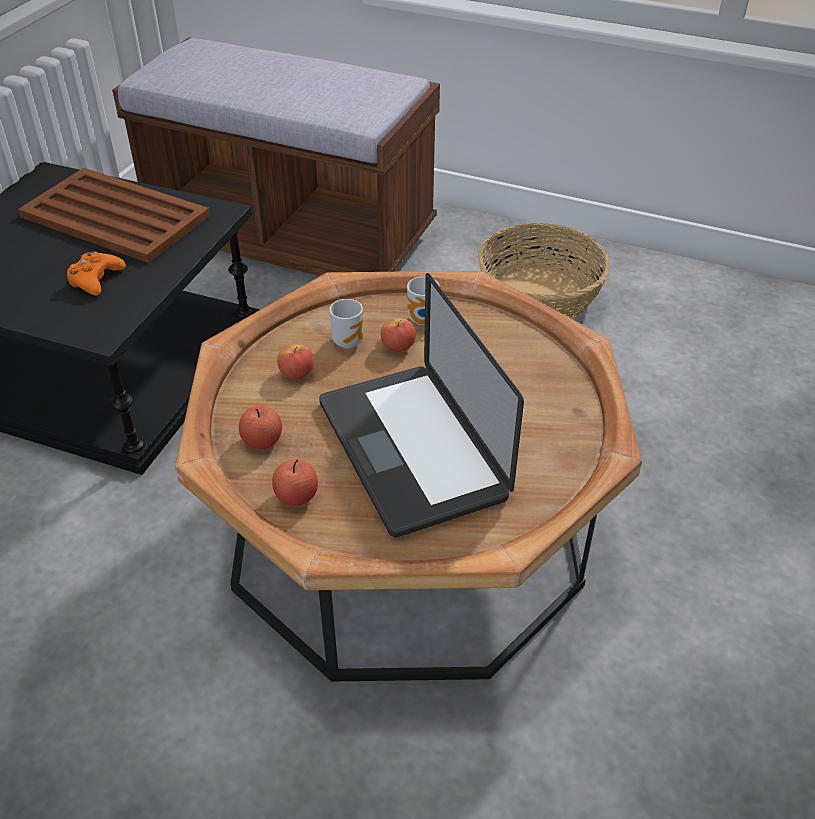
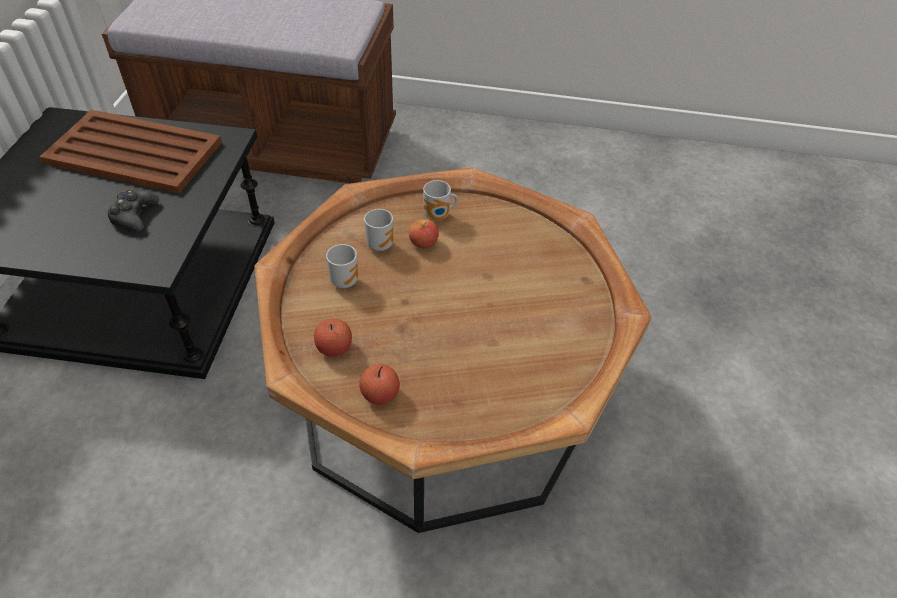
camera: 15 degrees left, 5 degrees up
orange game controller [67,251,126,296] -> black game controller [107,190,159,231]
apple [277,344,314,379] -> mug [326,244,358,288]
laptop [319,273,524,538] -> none
basket [478,223,610,319] -> none

